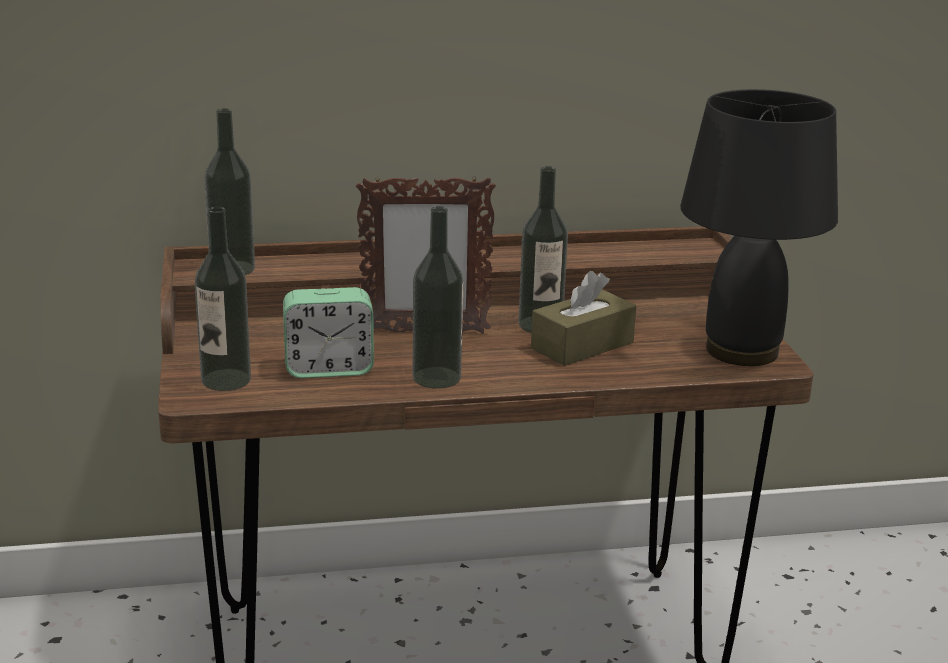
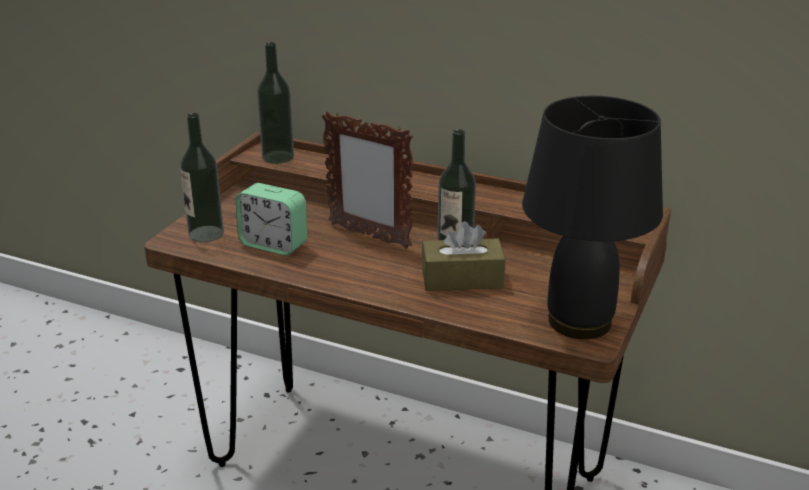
camera: 35 degrees right, 5 degrees up
bottle [412,206,463,389] -> none

